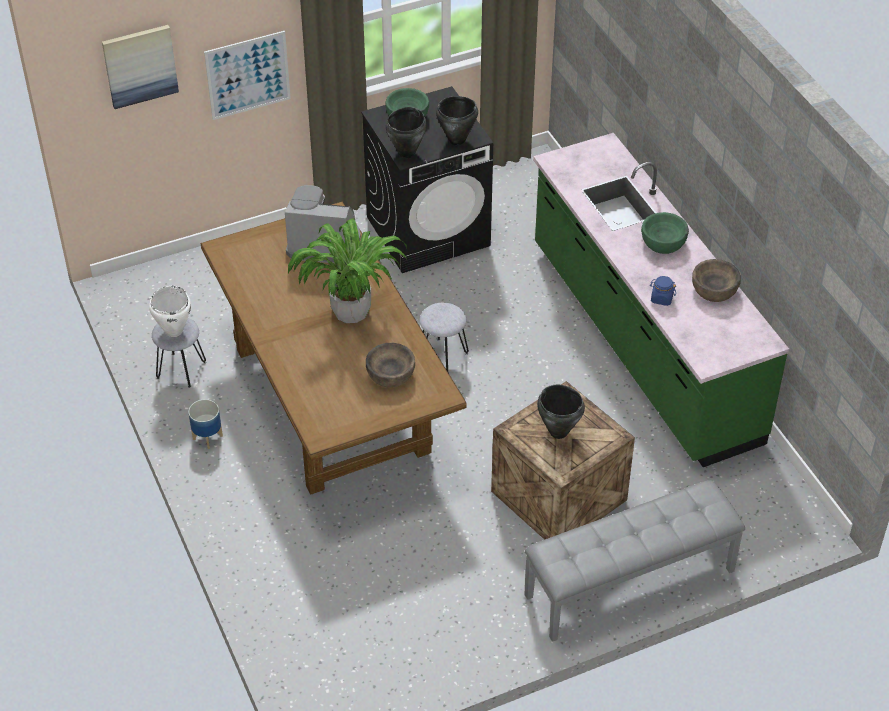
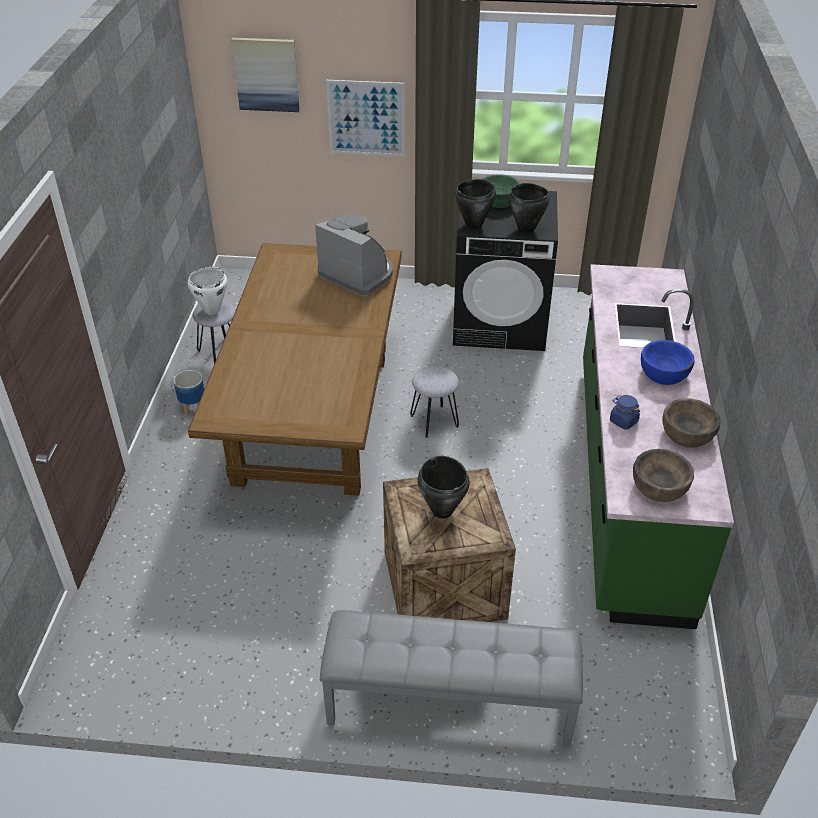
camera: 30 degrees right, 5 degrees down
potted plant [288,218,407,323] -> none
brown bowl [366,343,415,388] -> brown bowl moved to [633,449,694,502]
green bowl [641,212,689,254] -> blue bowl [641,340,695,385]

